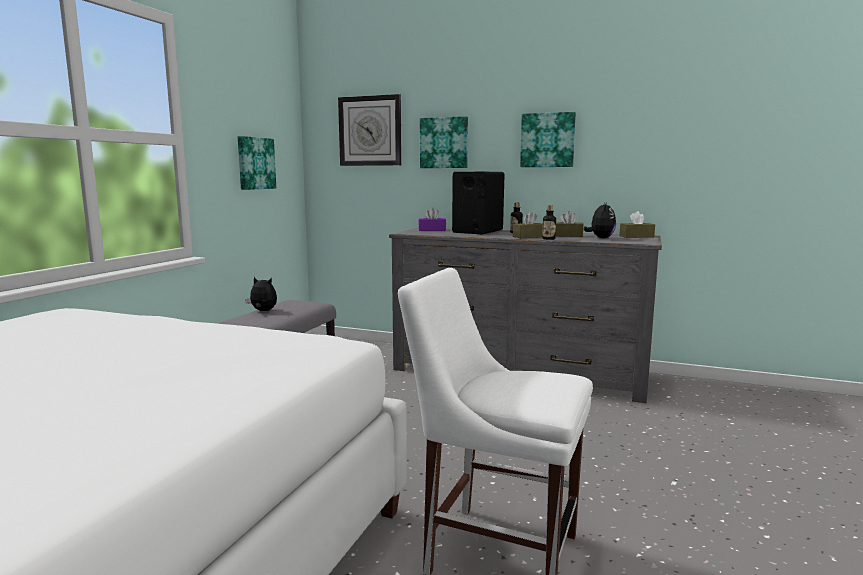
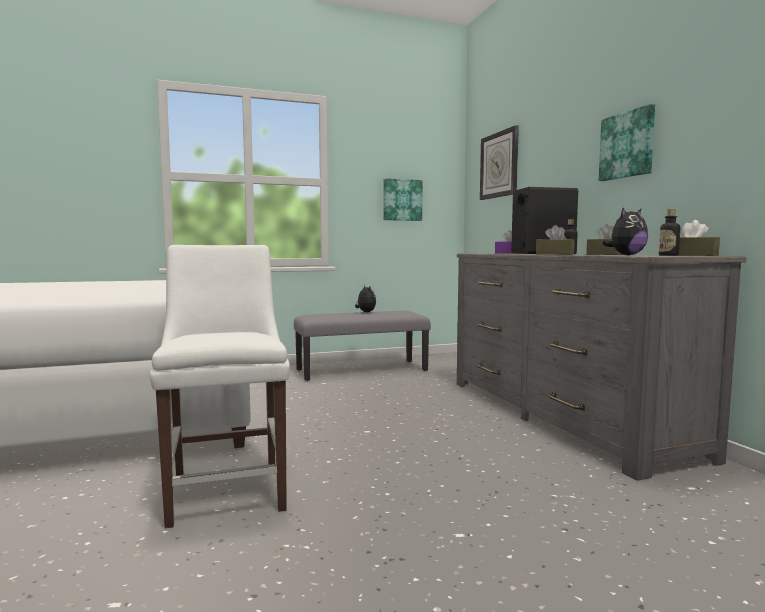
camera: 50 degrees right, 5 degrees down
picture [420,116,468,168] -> none
bottle [542,205,556,240] -> bottle moved to [659,209,680,256]

